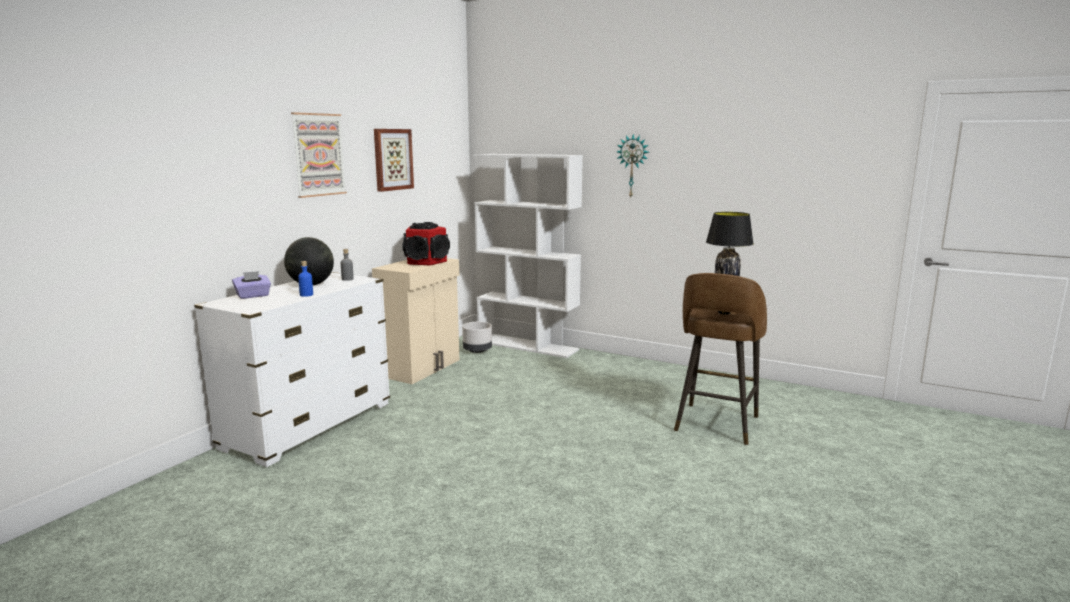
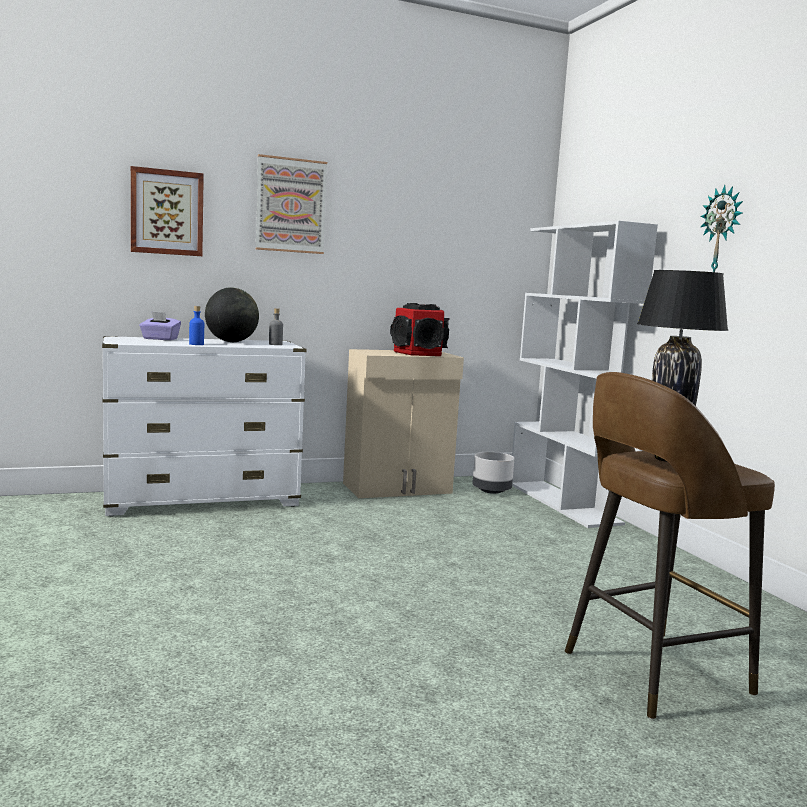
camera: 40 degrees right, 5 degrees down
picture [374,129,414,192] -> picture moved to [131,166,204,256]

